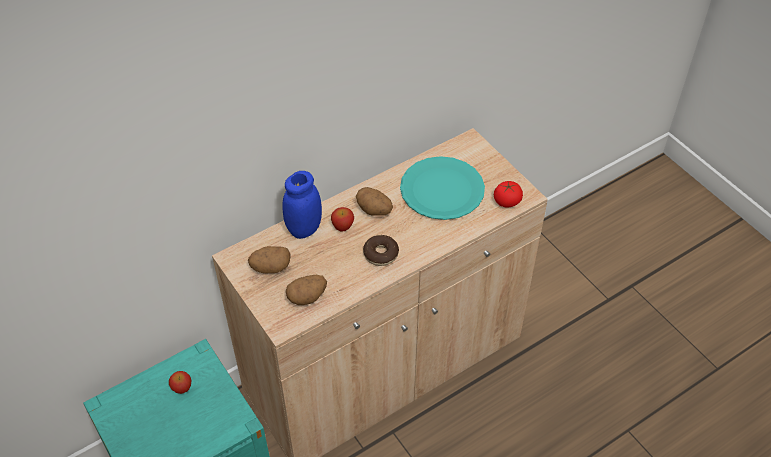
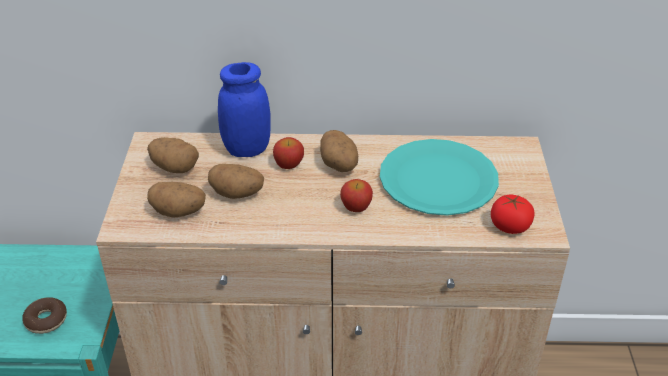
camera: 35 degrees right, 10 degrees down
apple [169,371,191,394] -> apple moved to [340,179,373,212]
donut [363,235,399,266] -> donut moved to [22,297,67,334]
none -> potato [208,164,264,199]

